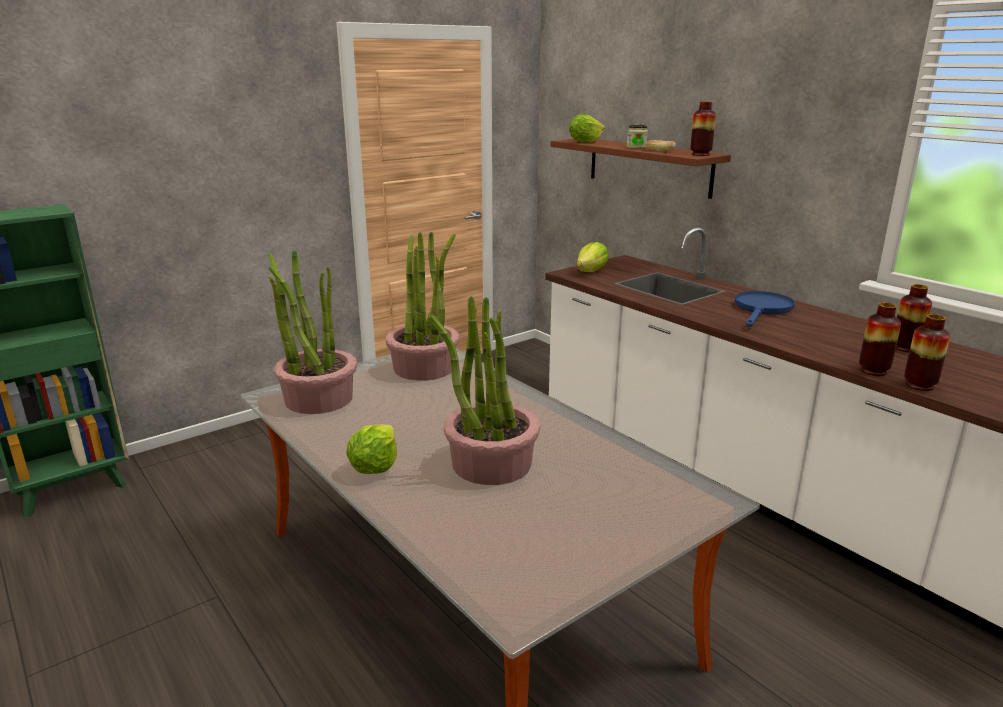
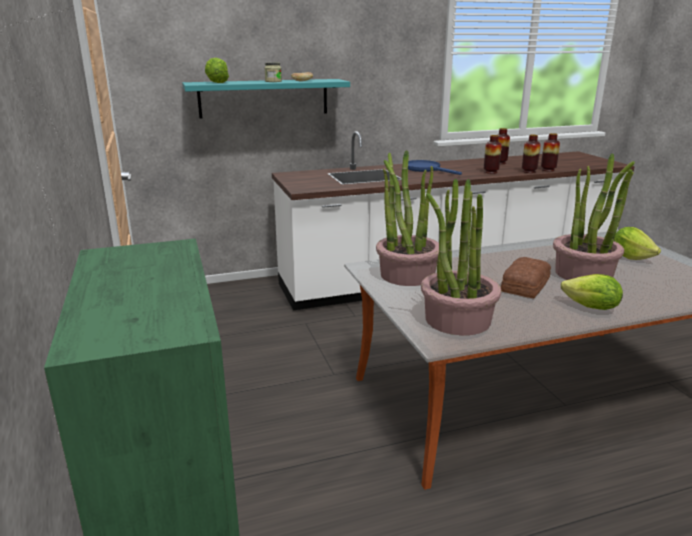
camera: 70 degrees left, 0 degrees up
brown shelf [551,139,731,199] -> turquoise shelf [182,79,350,119]
lettuce [577,242,609,272] -> lettuce moved to [614,227,661,260]
vase [690,101,716,156] -> vase moved to [484,135,502,174]
none -> bread [501,257,551,298]

